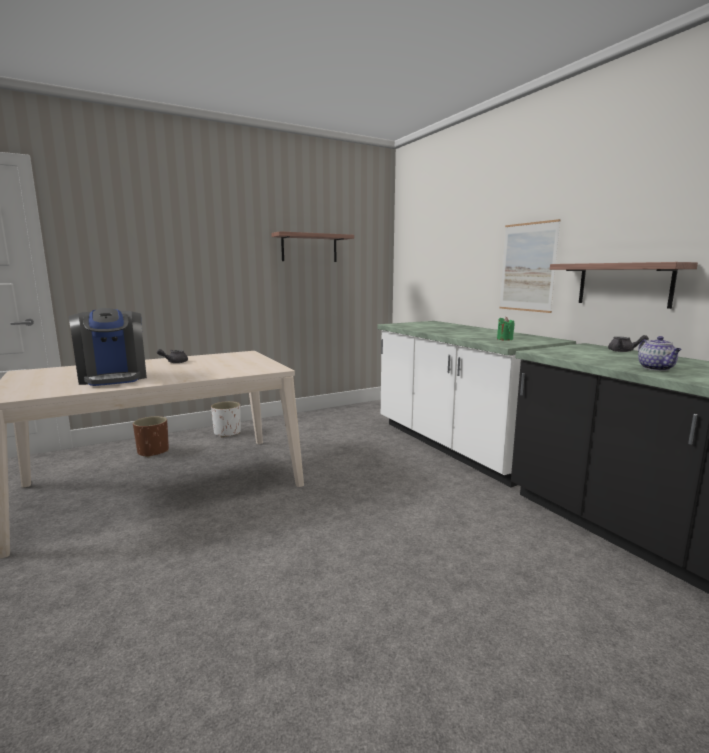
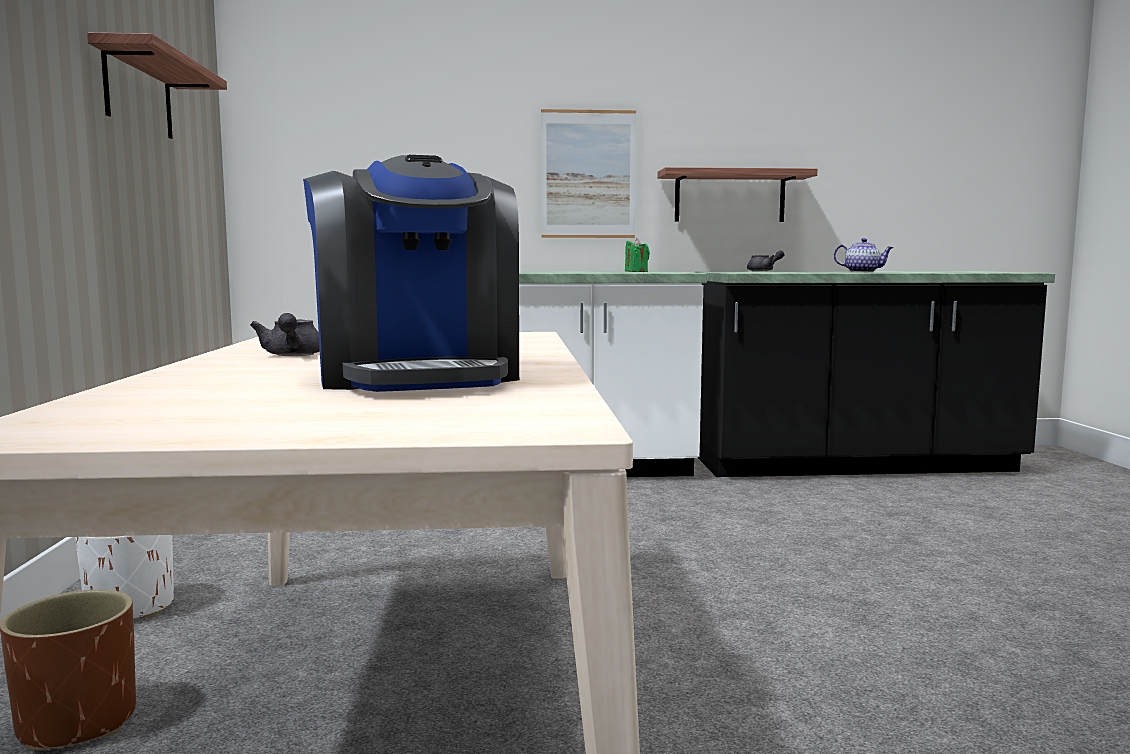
camera: 65 degrees left, 5 degrees down
coffee machine [68,308,147,386] -> coffee machine turned 75 degrees clockwise [303,155,519,392]

